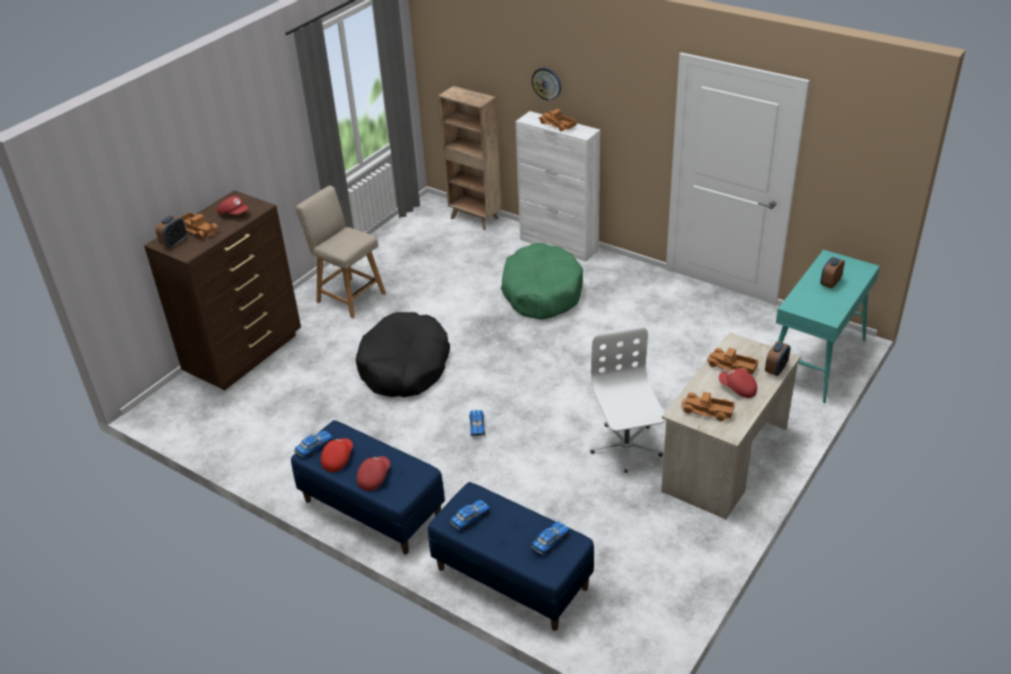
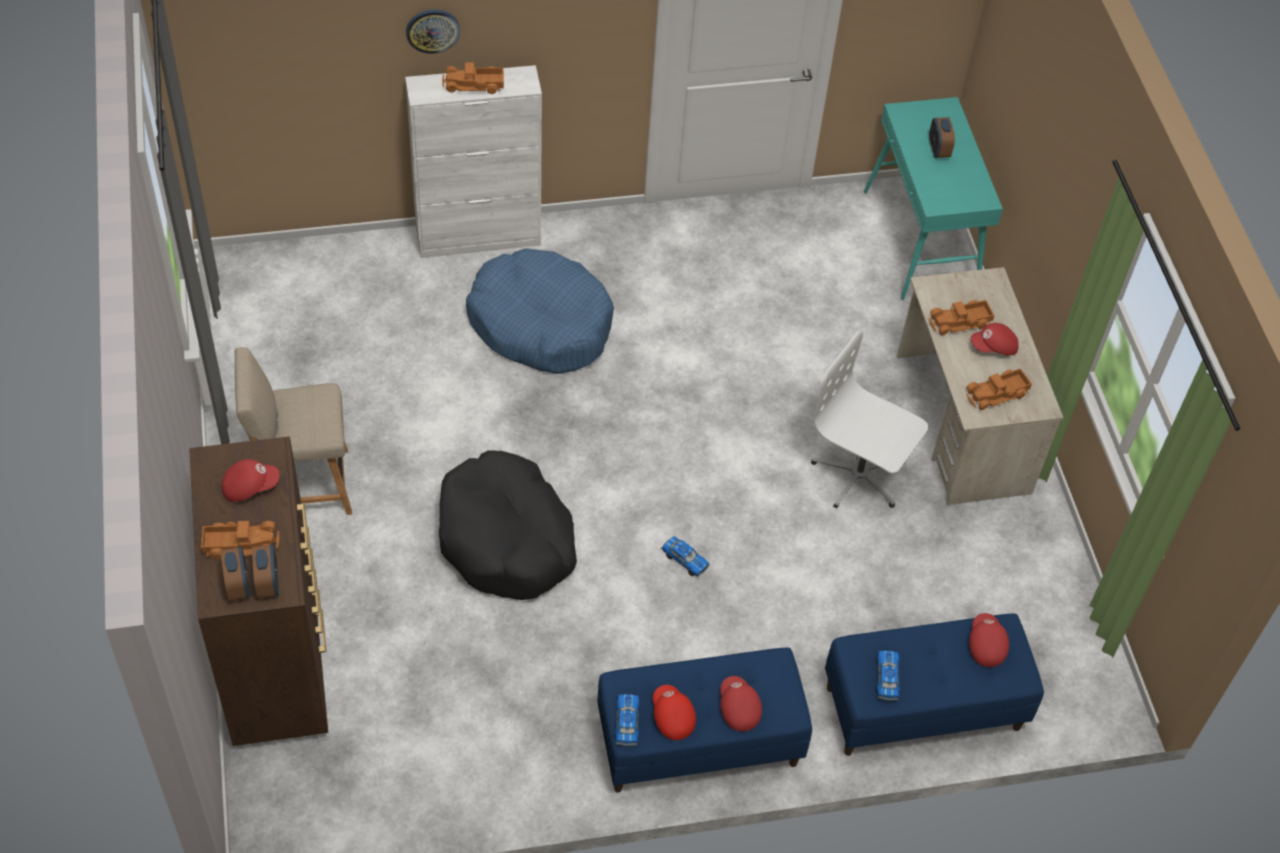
camera: 50 degrees left, 15 degrees up
brown bookcase [438,86,501,230] -> none
green dog bed [501,243,583,320] -> blue dog bed [466,248,614,374]
toy car [530,522,570,555] -> red cap [969,613,1009,667]
alarm clock [765,341,791,376] -> alarm clock moved to [252,545,279,598]

